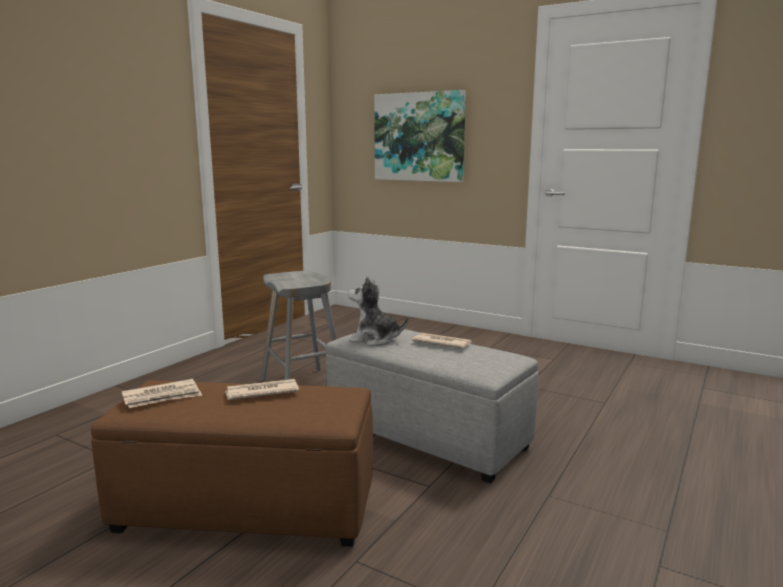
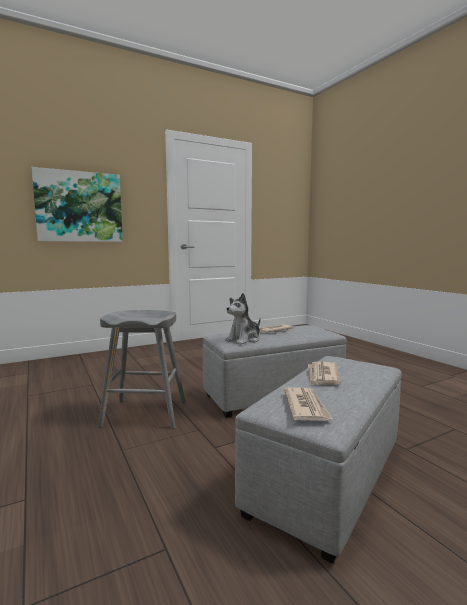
camera: 60 degrees left, 5 degrees down
brown ottoman [91,380,373,547] -> grey ottoman [235,356,402,564]

